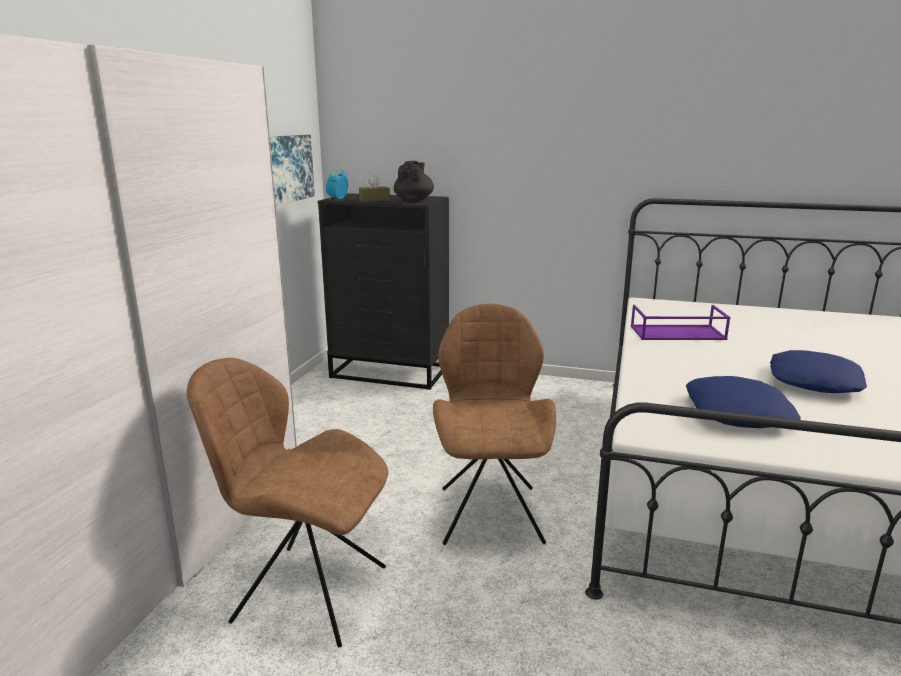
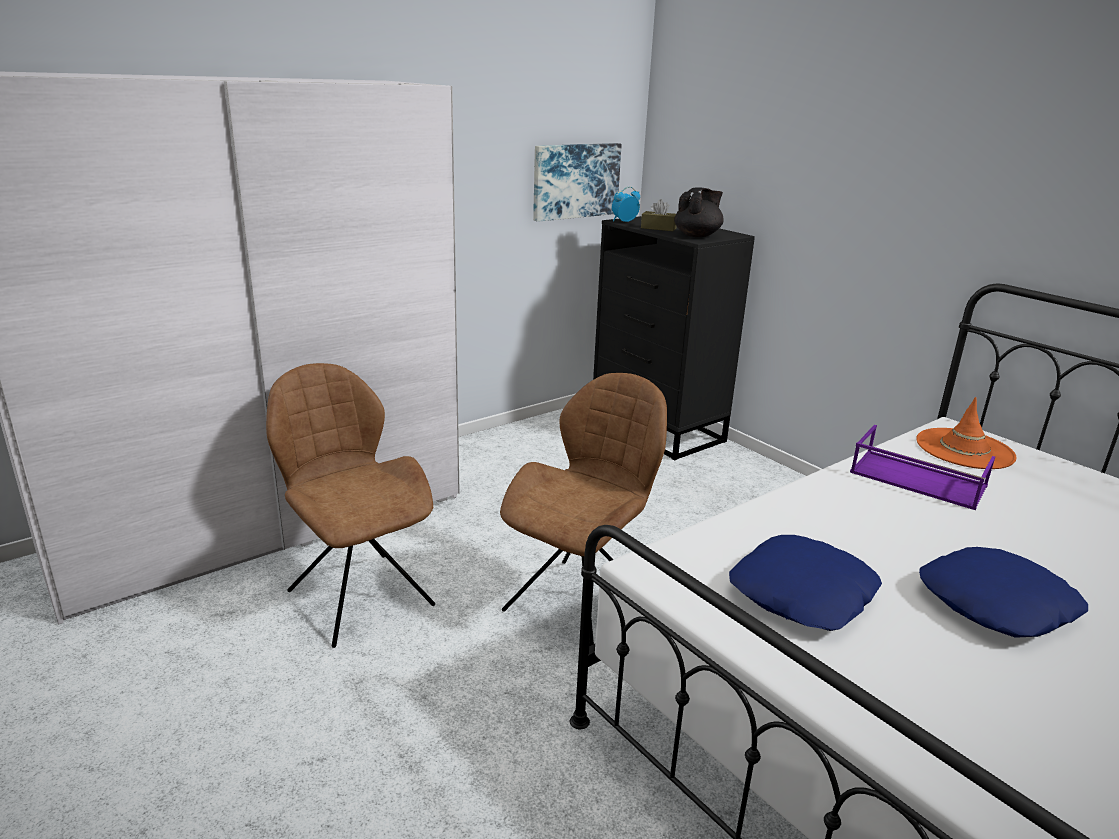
camera: 35 degrees right, 5 degrees up
none -> orange hat [916,397,1017,469]

